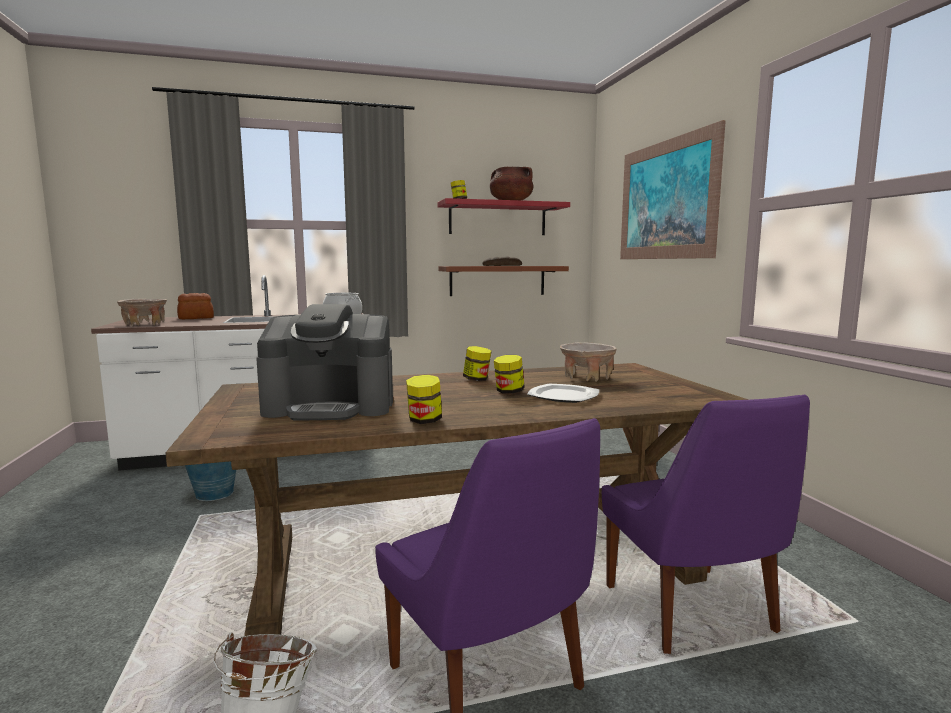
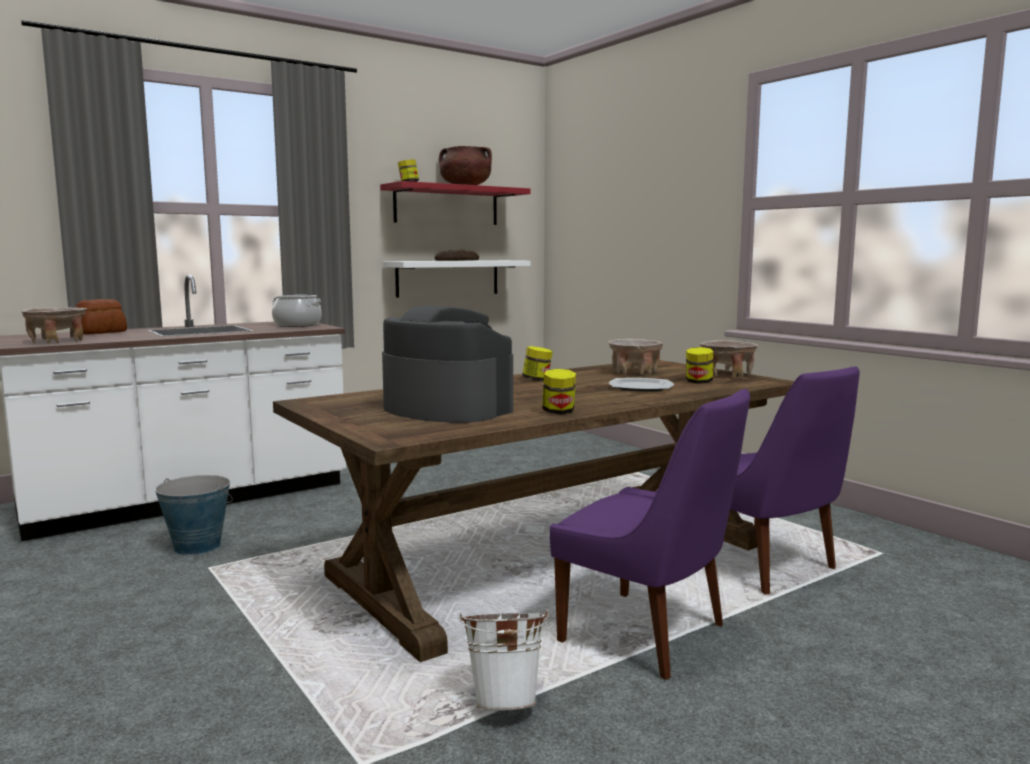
camera: 20 degrees left, 0 degrees up
coffee machine [256,304,393,420] -> coffee machine turned 120 degrees counterclockwise [382,305,513,423]
brown shelf [438,266,569,296] -> white shelf [383,260,531,298]
jar [494,355,525,394] -> jar moved to [686,347,713,384]
picture [620,120,726,259] -> none
none -> beige bowl [700,340,758,379]

